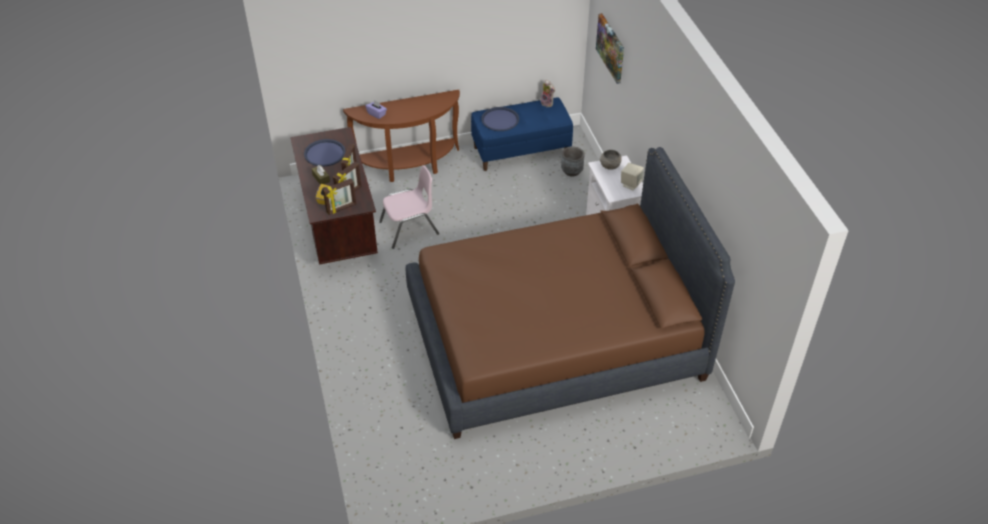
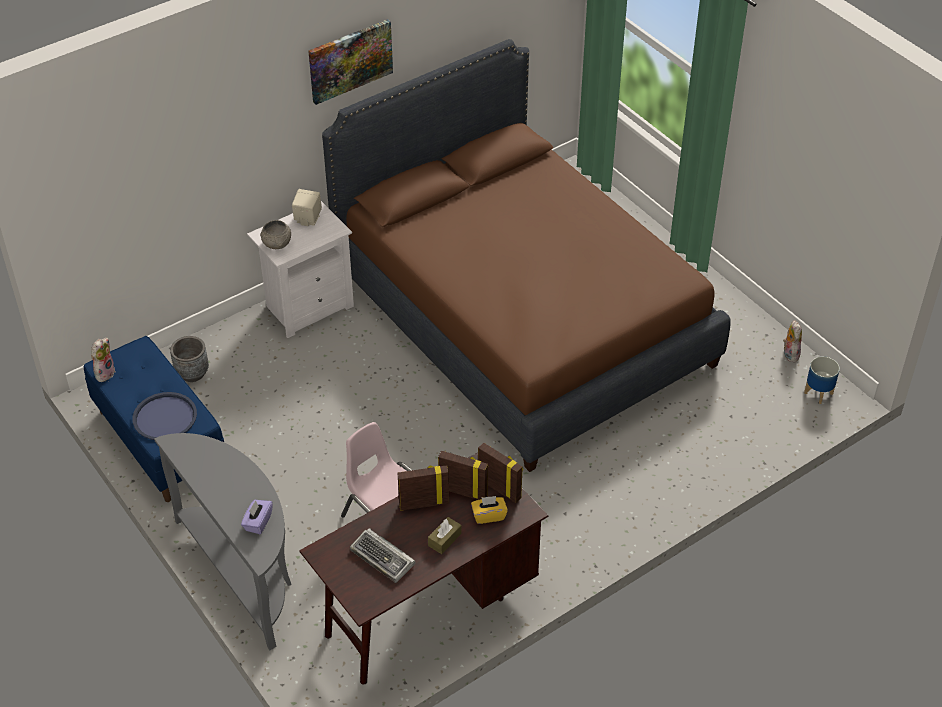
camera: 110 degrees left, 0 degrees up
blue tray [304,139,345,167] -> keyboard [350,528,415,583]
brown console table [343,90,460,182] -> grey console table [154,433,292,650]
picture [596,13,624,84] -> picture moved to [308,19,393,105]
none -> plush toy [783,320,802,362]
none -> planter [804,356,840,404]

